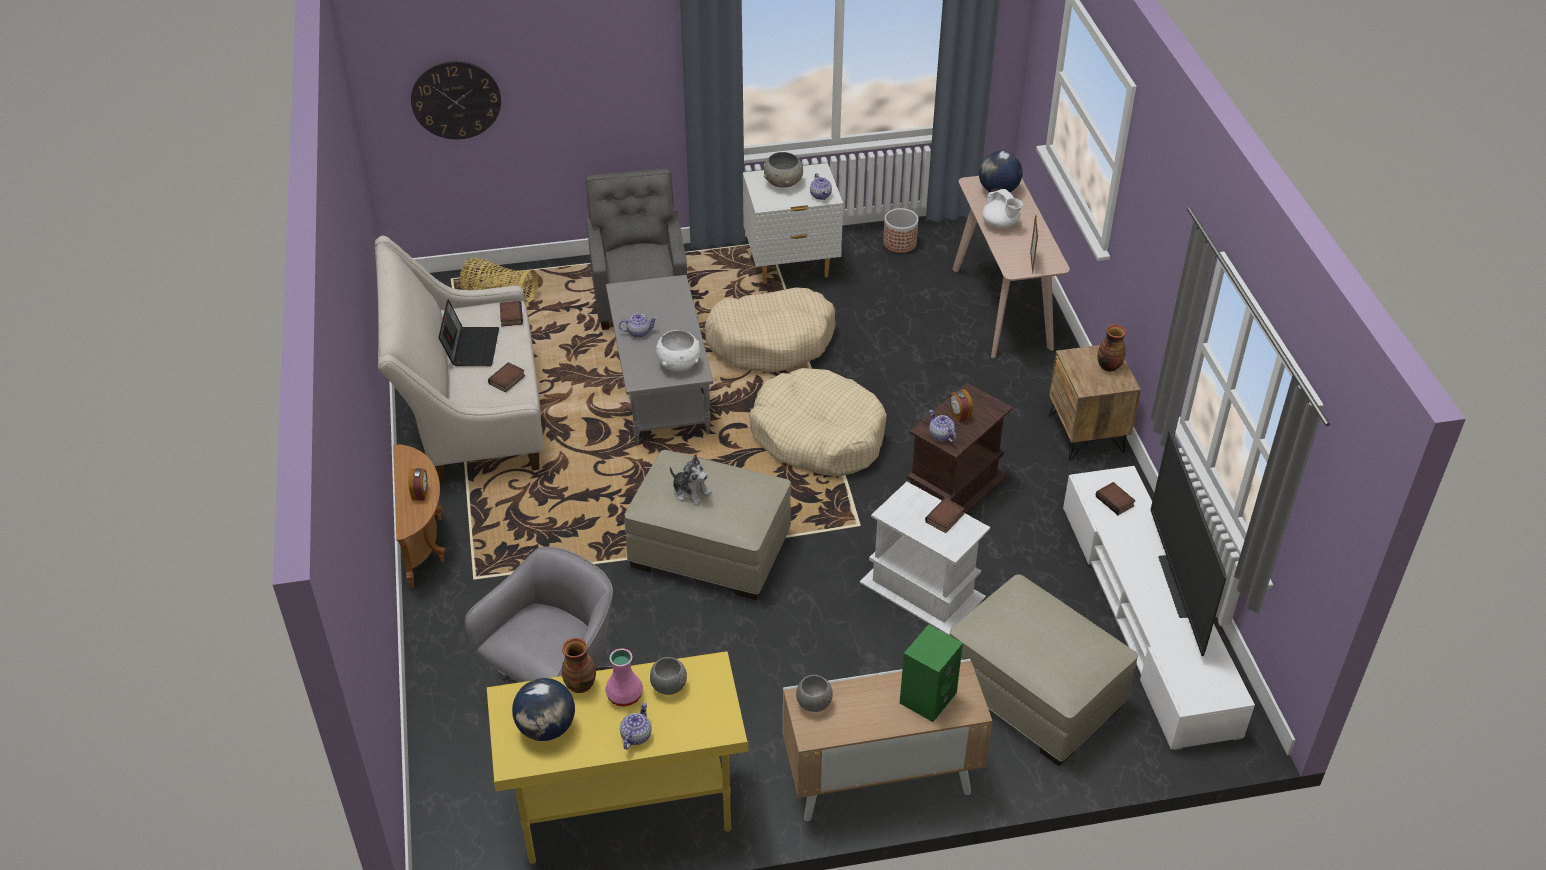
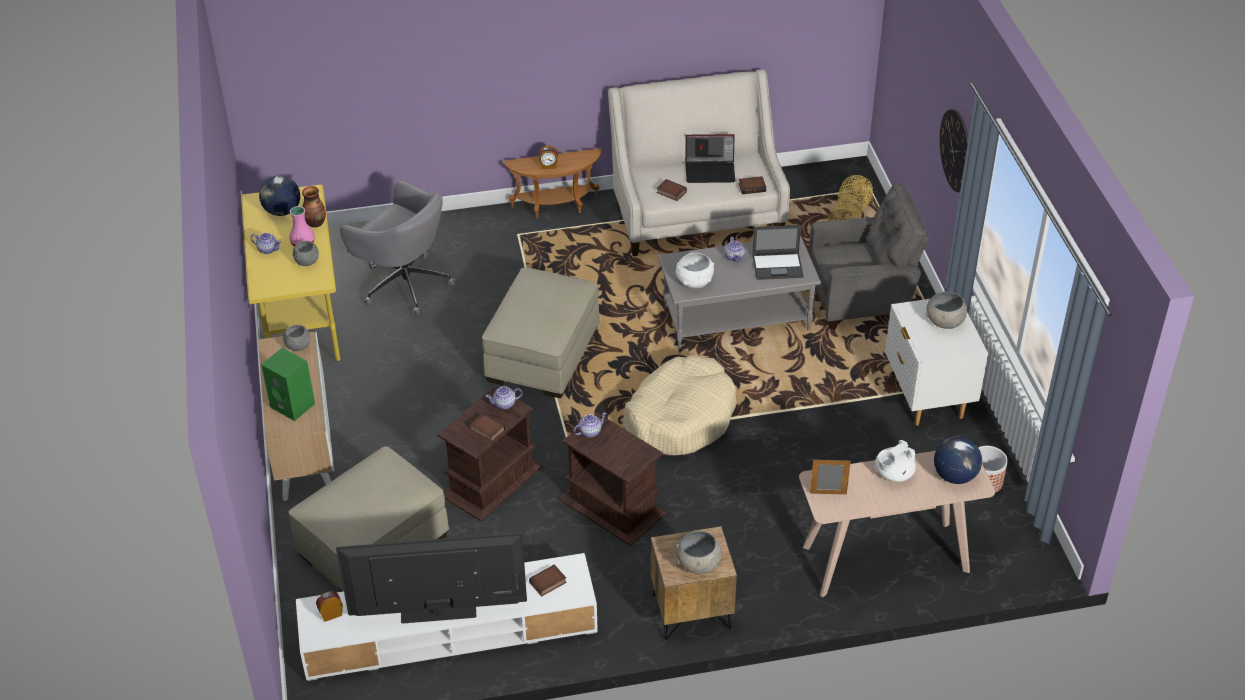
camera: 90 degrees right, 0 degrees up
wall clock [411,61,501,140] -> wall clock moved to [940,109,969,192]
plush toy [670,456,712,506] -> none
beige dog bed [705,287,836,373] -> none
teapot [810,173,832,200] -> teapot moved to [485,386,523,410]
white side table [860,482,990,635] -> brown side table [437,386,543,521]
alarm clock [949,389,973,422] -> alarm clock moved to [316,591,343,622]
vase [1097,324,1126,372] -> grey bowl [676,530,721,574]
none -> laptop [752,225,804,280]

